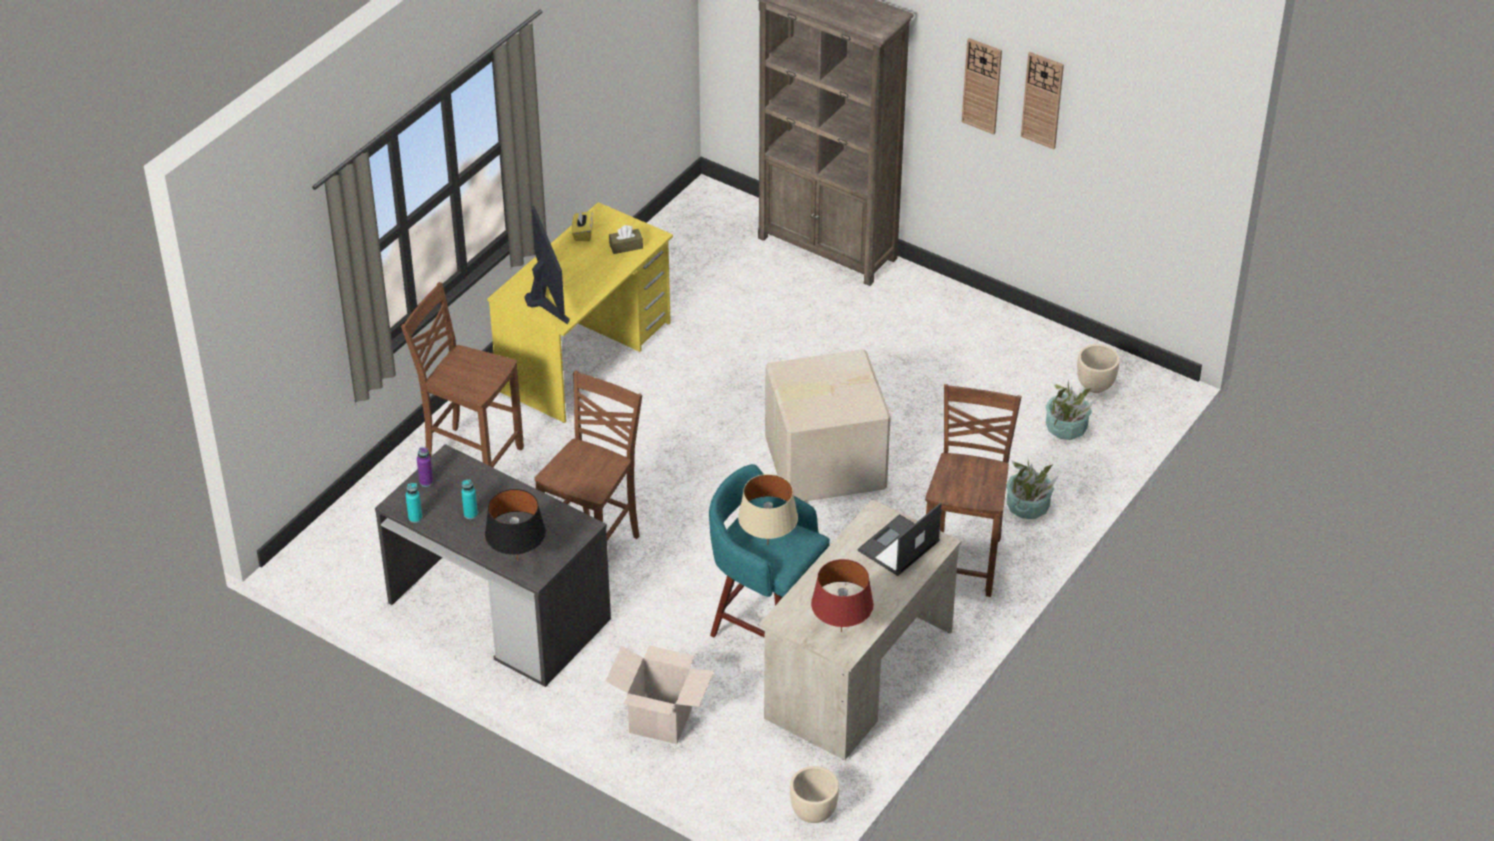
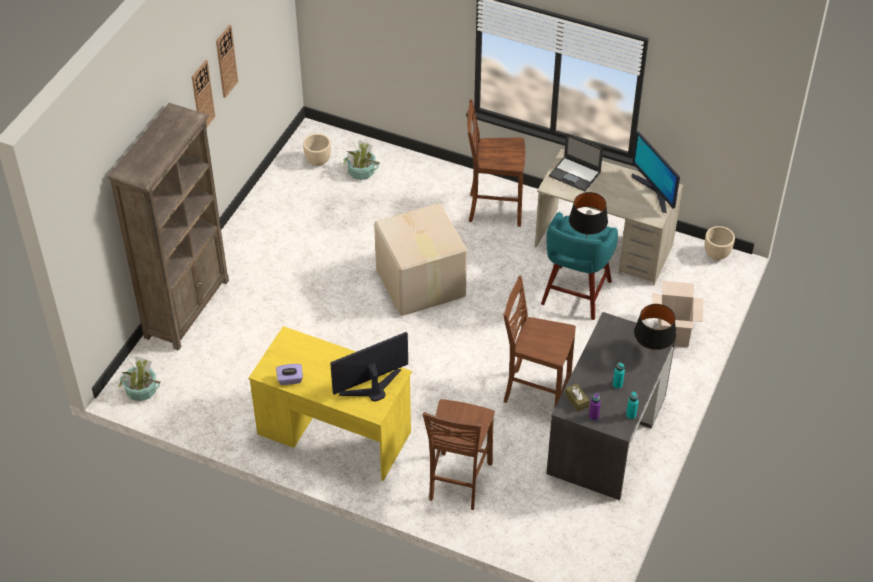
camera: 100 degrees left, 5 degrees up
yellow tissue box [572,211,594,241] -> purple tissue box [276,364,303,385]
brown tissue box [609,225,643,254] -> brown tissue box moved to [565,383,590,412]
beige table lamp [738,474,798,545] -> black table lamp [569,192,608,239]
red table lamp [811,559,874,632] -> monitor [632,131,680,213]
potted plant [1006,460,1059,519] -> potted plant moved to [117,356,161,401]

